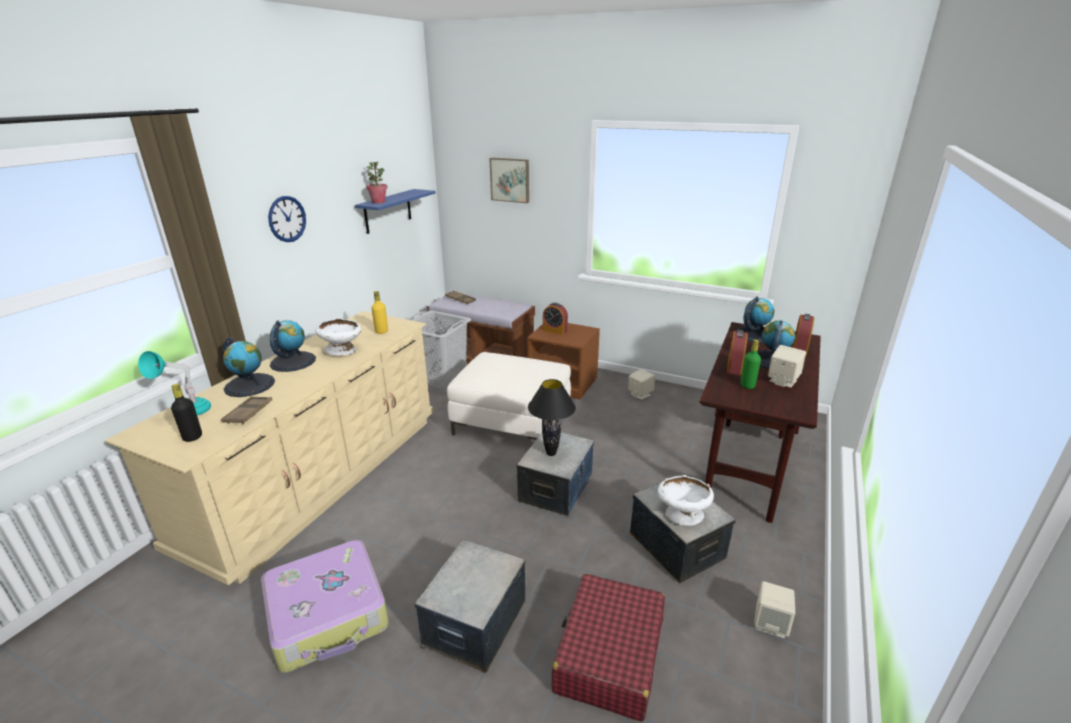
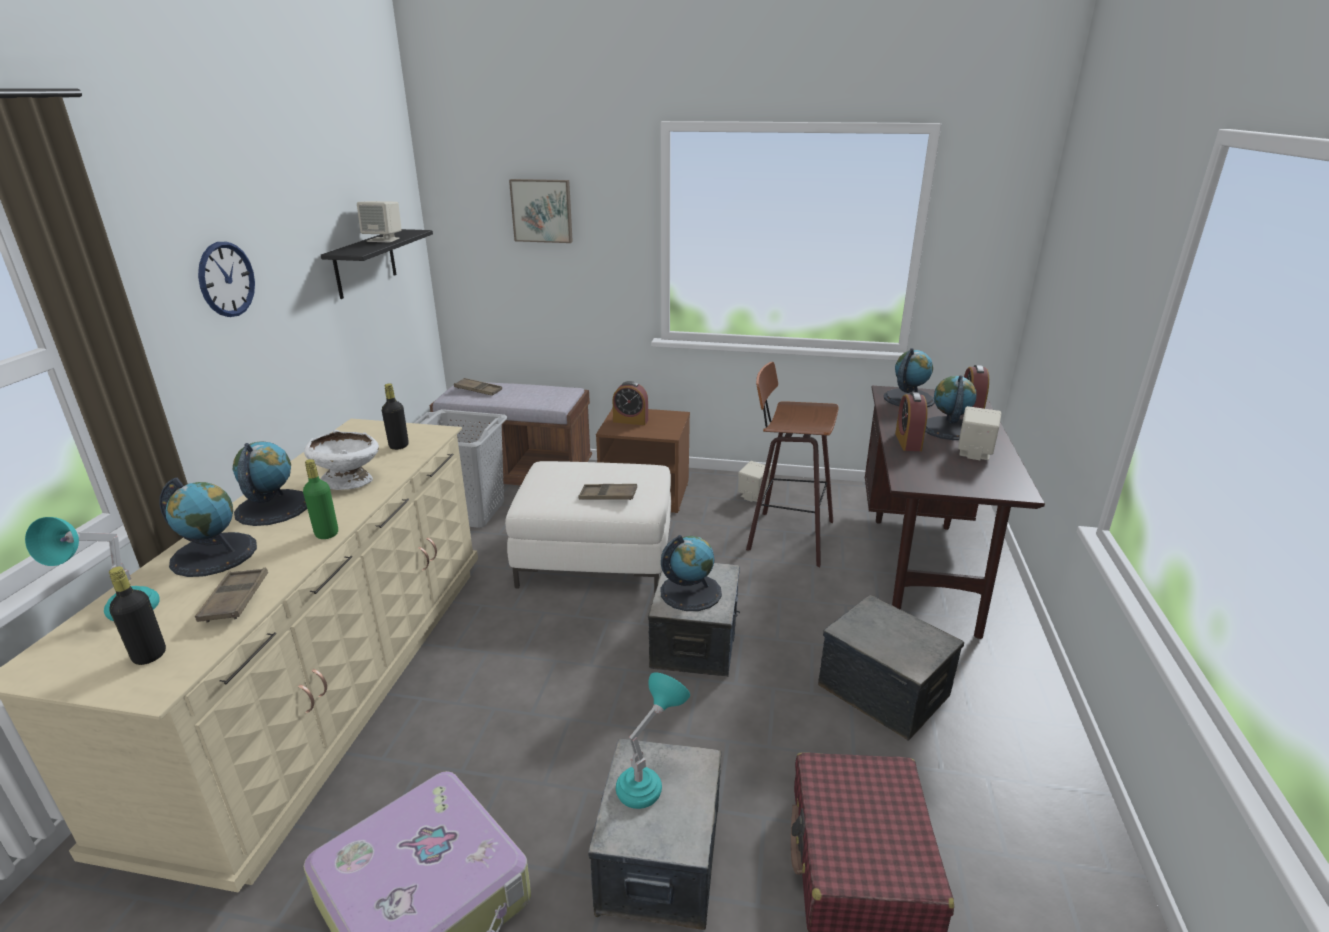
camera: 15 degrees left, 0 degrees up
blue shelf [355,189,436,234] -> black shelf [321,229,433,299]
potted plant [366,161,388,203] -> none
yellow bottle [371,291,388,334] -> black bottle [382,383,409,450]
black table lamp [528,379,576,456] -> globe [661,535,722,611]
white bowl [658,475,714,526] -> none
green bottle [740,339,761,389] -> green bottle moved to [303,459,338,539]
beige speaker [754,581,795,638] -> beige speaker moved to [357,201,402,242]
none -> brown tray [578,484,637,500]
none -> turquoise table lamp [616,673,690,809]
none -> stool [746,362,839,567]

